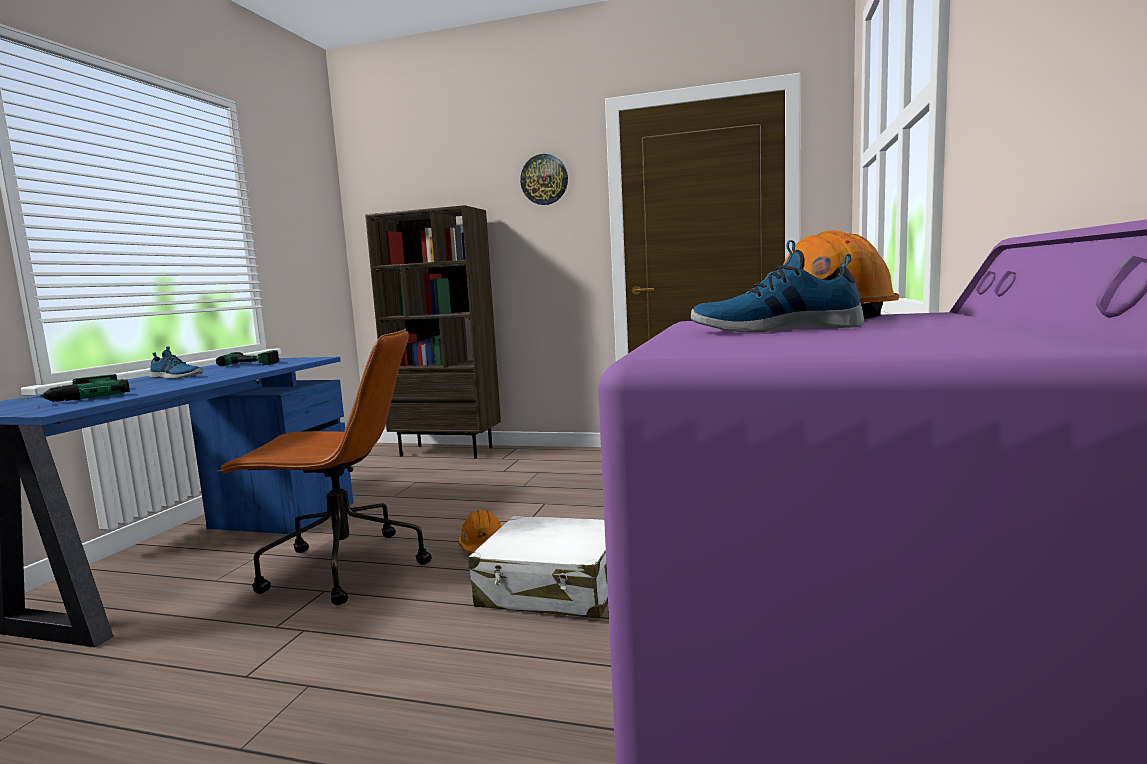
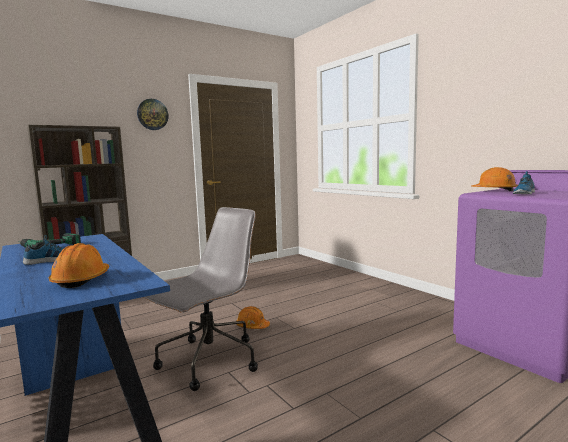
camera: 50 degrees left, 0 degrees up
power drill [20,374,130,401] -> orange hard hat [49,243,109,288]
brown office chair [217,329,432,605] -> grey office chair [143,207,258,391]
white suitcase [468,516,608,618] -> none

